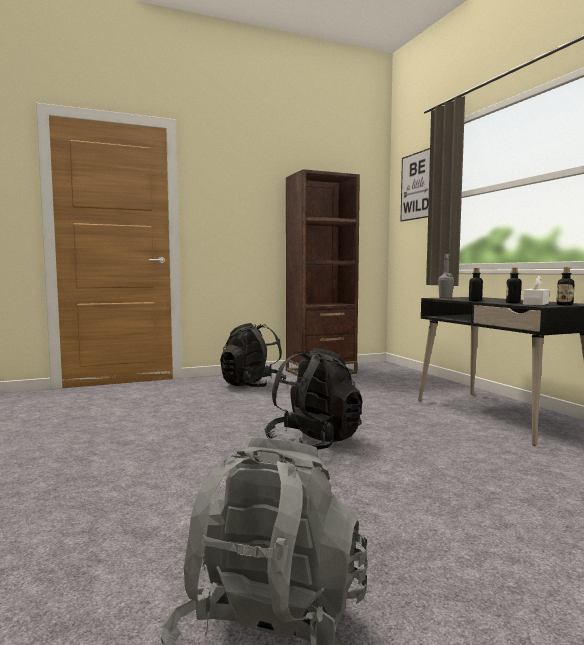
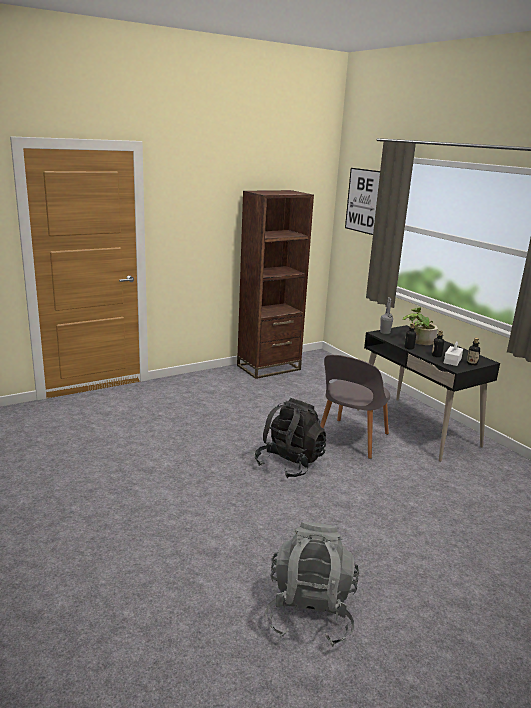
camera: 10 degrees left, 15 degrees up
black backpack [220,323,286,387] -> none
none -> grey chair [320,355,390,459]
none -> potted plant [403,307,438,345]

